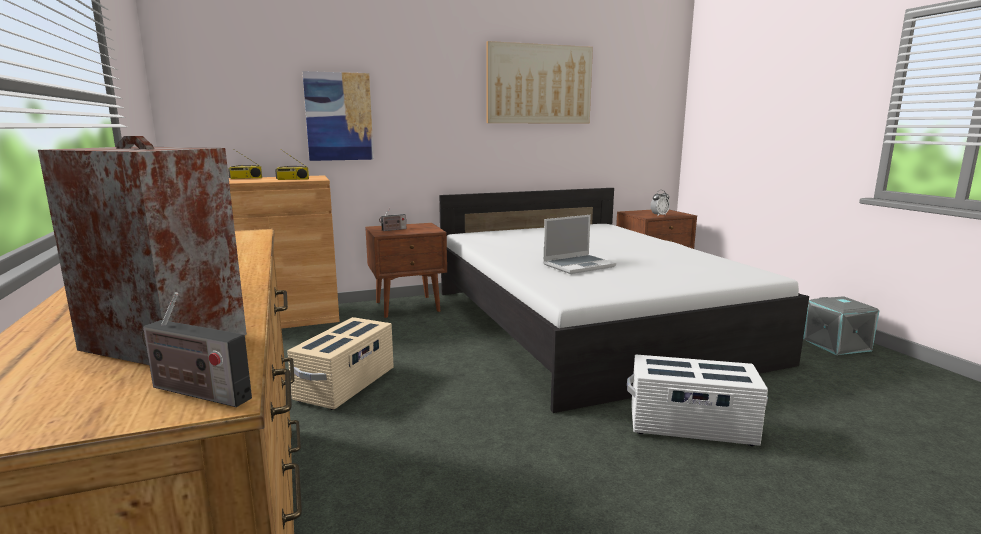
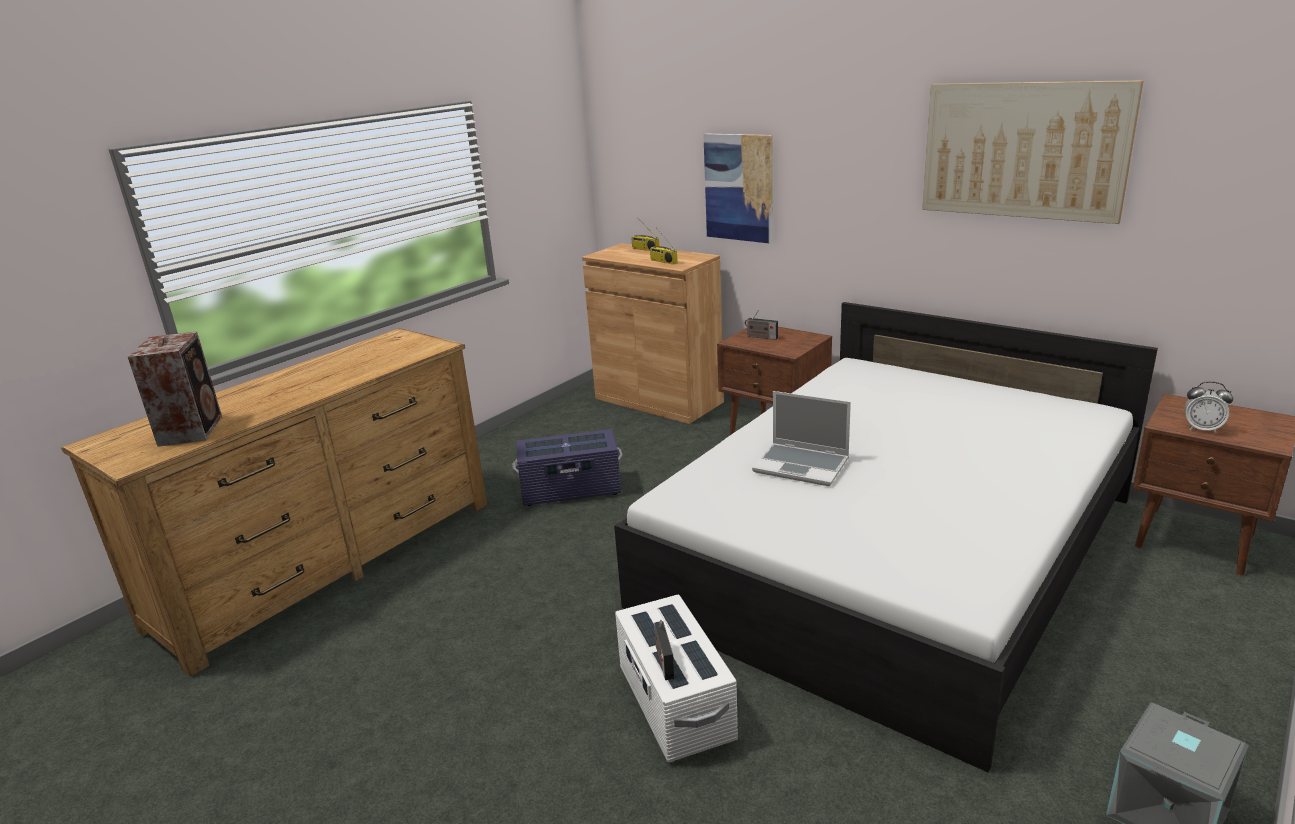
camera: 60 degrees right, 10 degrees up
radio [142,292,252,407] -> radio moved to [654,619,675,680]
beige storage box [287,317,394,410] -> purple storage box [513,429,623,506]

